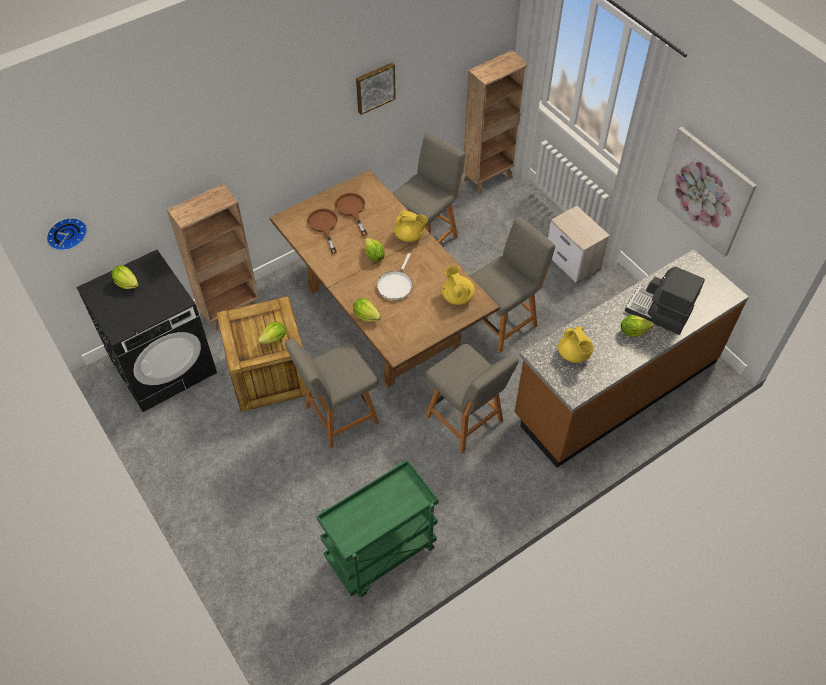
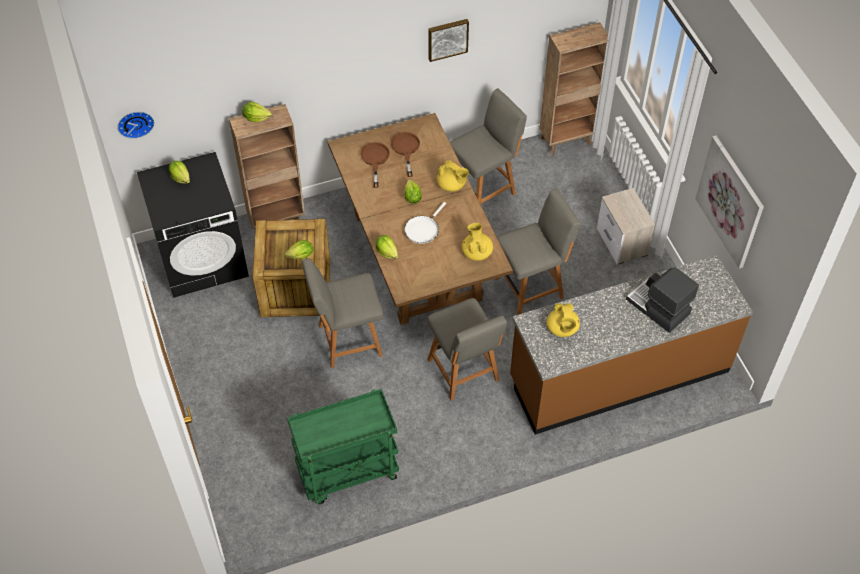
camera: 15 degrees right, 0 degrees up
lettuce [621,315,654,337] -> lettuce moved to [242,102,272,122]

